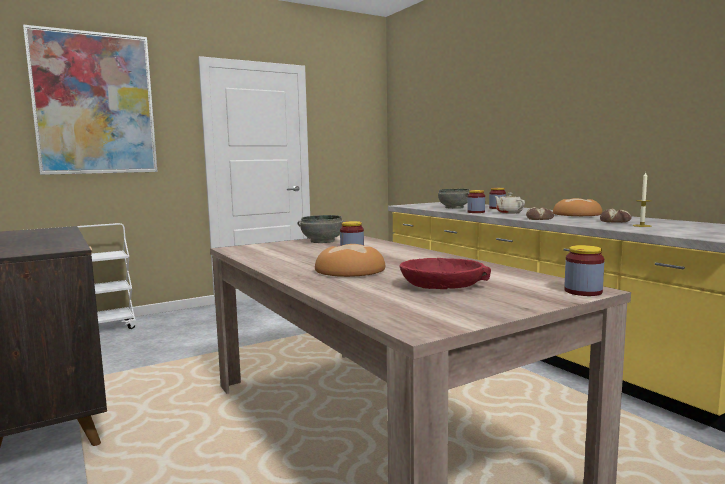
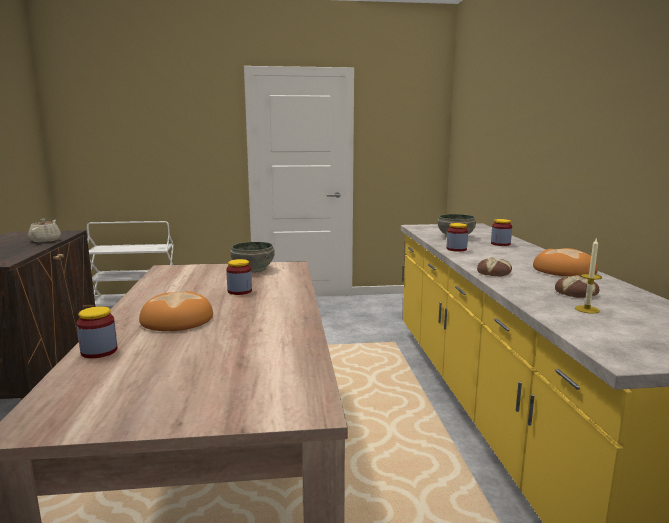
camera: 25 degrees right, 5 degrees up
picture [23,25,158,175] -> none
red bowl [399,258,491,289] -> none
beige teapot [495,193,525,214] -> beige teapot moved to [28,219,61,242]
jar [564,245,604,296] -> jar moved to [77,306,117,358]

